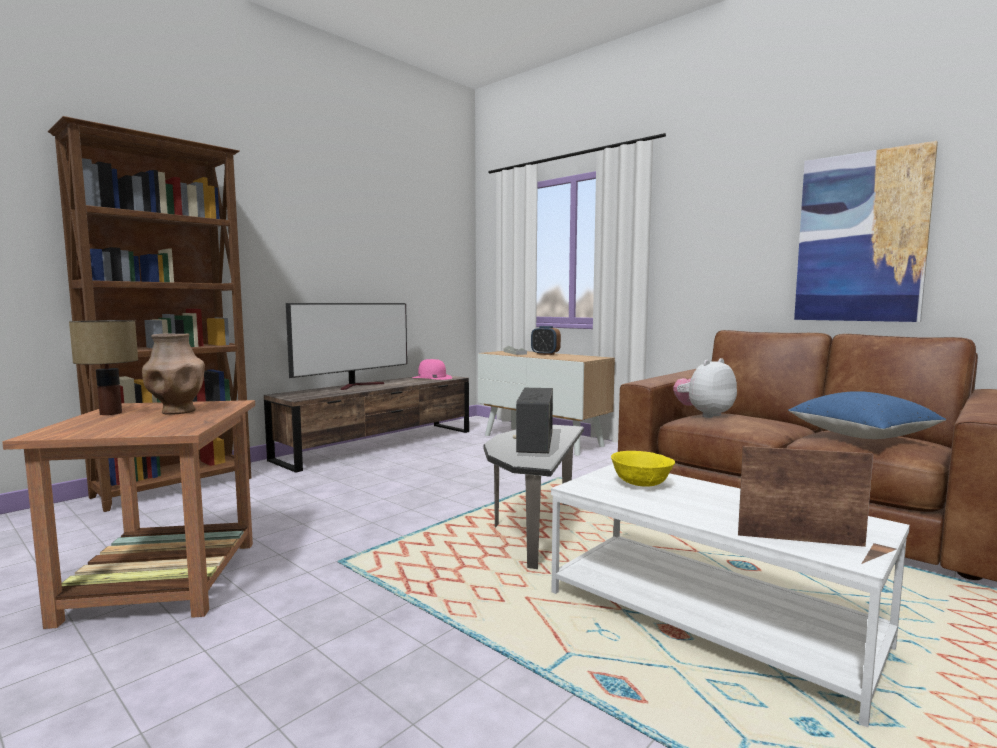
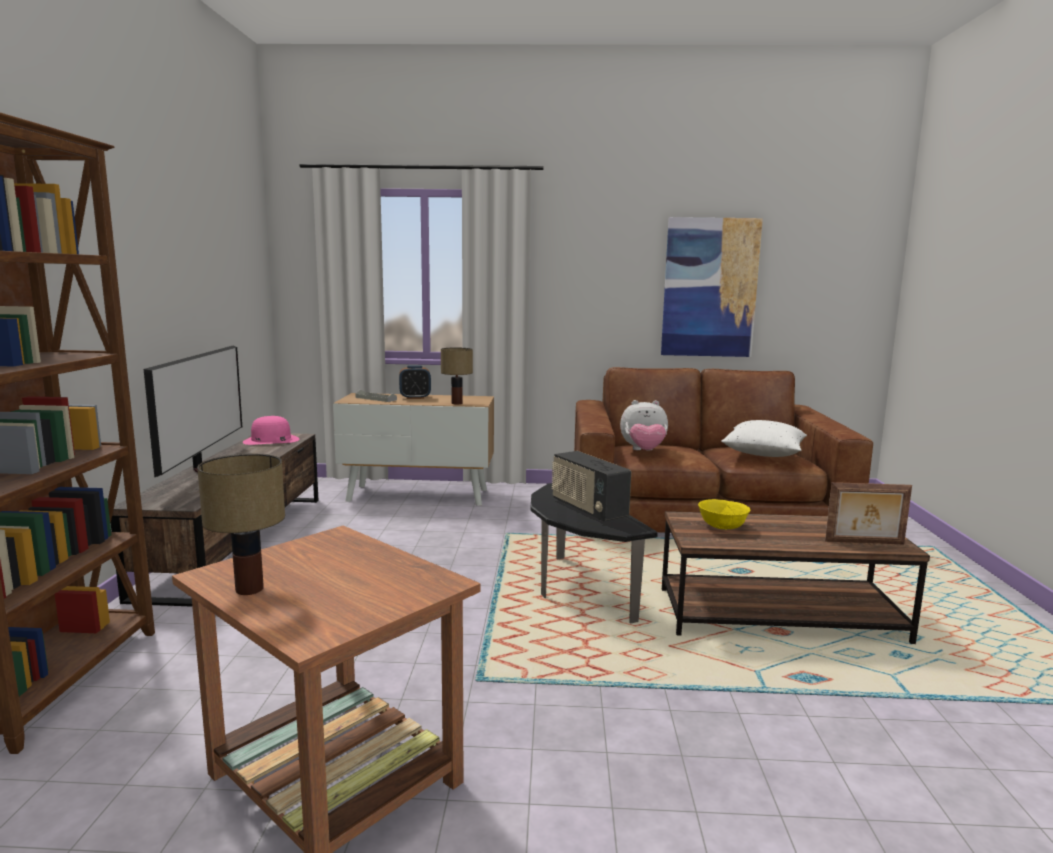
camera: 40 degrees left, 5 degrees up
brown vase [142,334,205,415] -> none
white coffee table [551,464,910,727] -> brown coffee table [662,511,930,644]
plush toy [673,358,737,418] -> plush toy turned 105 degrees counterclockwise [620,400,668,451]
picture frame [738,446,873,547] -> picture frame turned 150 degrees counterclockwise [825,482,912,544]
blue pillow [788,391,946,439] -> white pillow [721,420,807,457]
none -> table lamp [441,347,473,404]

